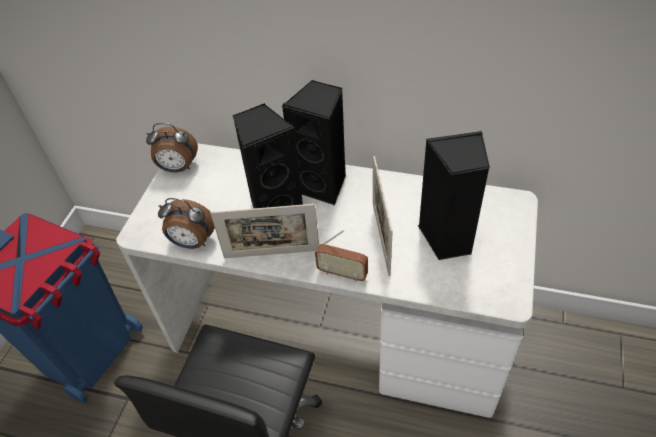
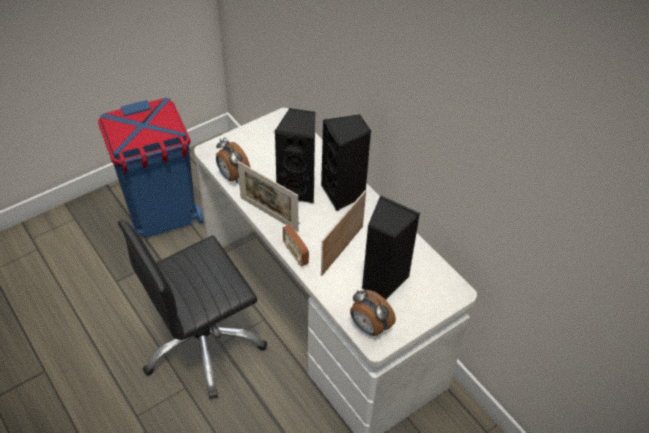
camera: 35 degrees right, 0 degrees up
alarm clock [146,123,198,173] -> alarm clock moved to [350,290,396,336]

